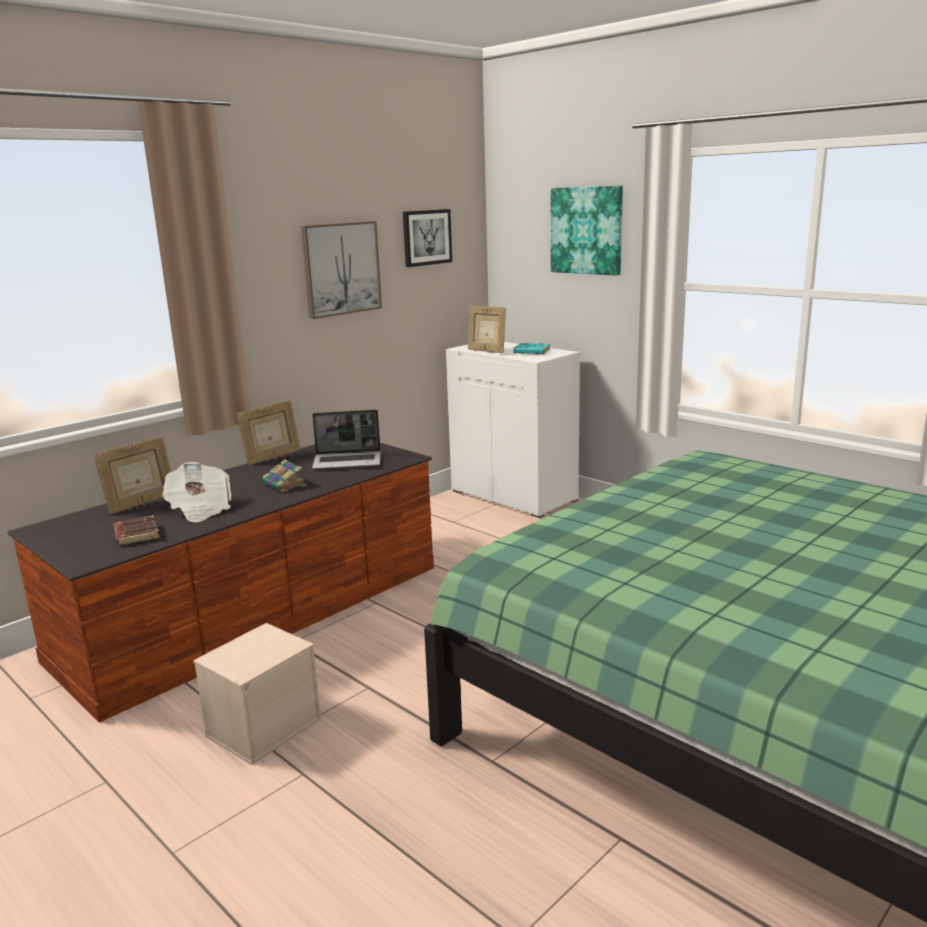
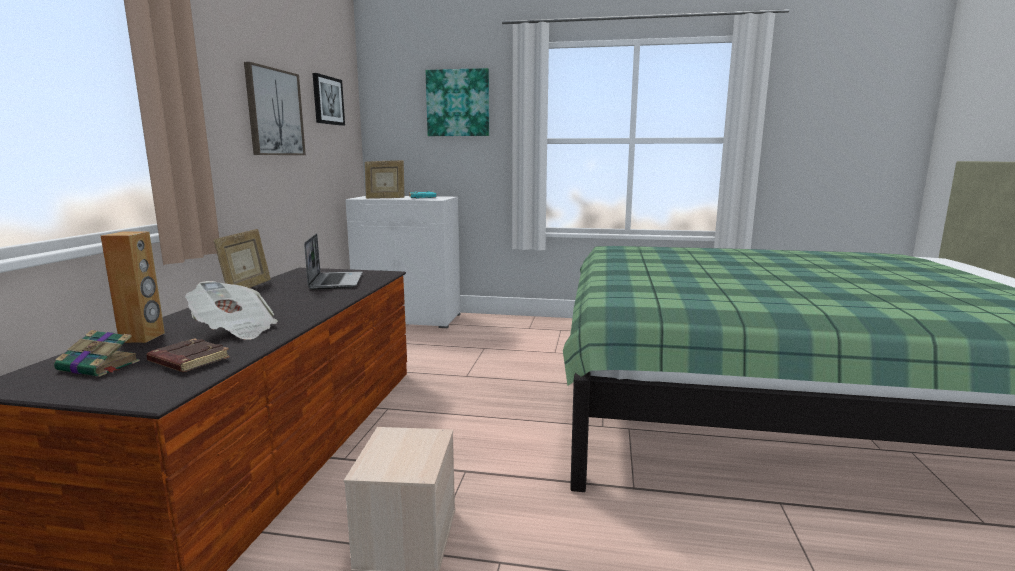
camera: 35 degrees left, 5 degrees down
picture frame [94,436,171,514] -> brown speaker [101,231,165,343]
book [262,459,307,493] -> book moved to [54,330,140,377]
laptop [312,410,381,470] -> laptop turned 60 degrees counterclockwise [304,233,363,290]

